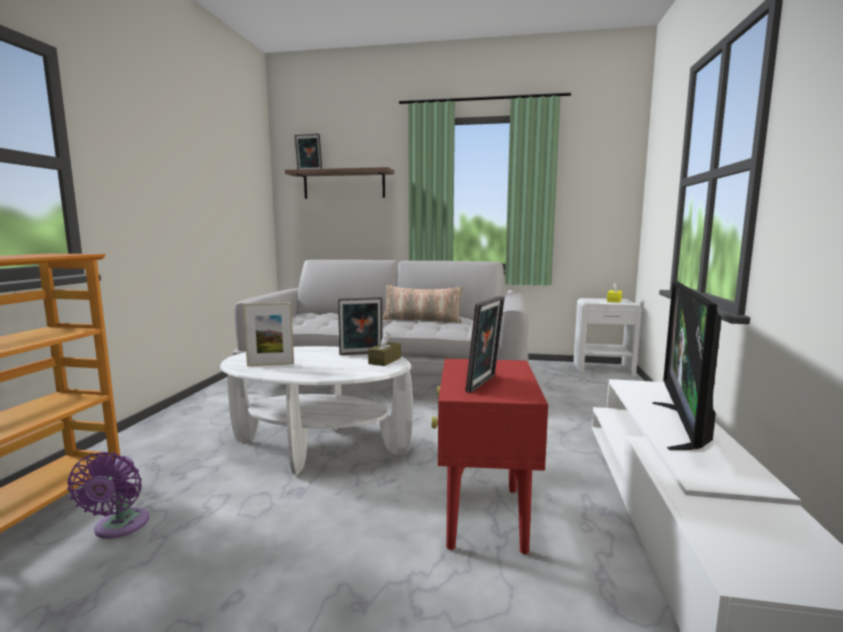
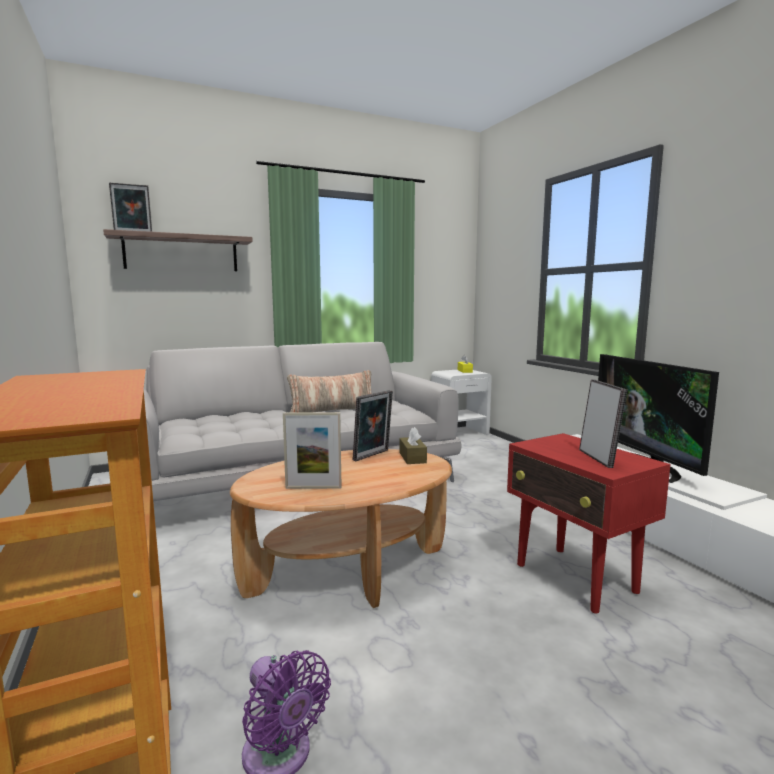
camera: 35 degrees left, 0 degrees up
white coffee table [220,346,413,475] -> brown coffee table [230,449,452,608]
picture frame [243,302,294,366] -> picture frame turned 45 degrees clockwise [283,412,342,489]

